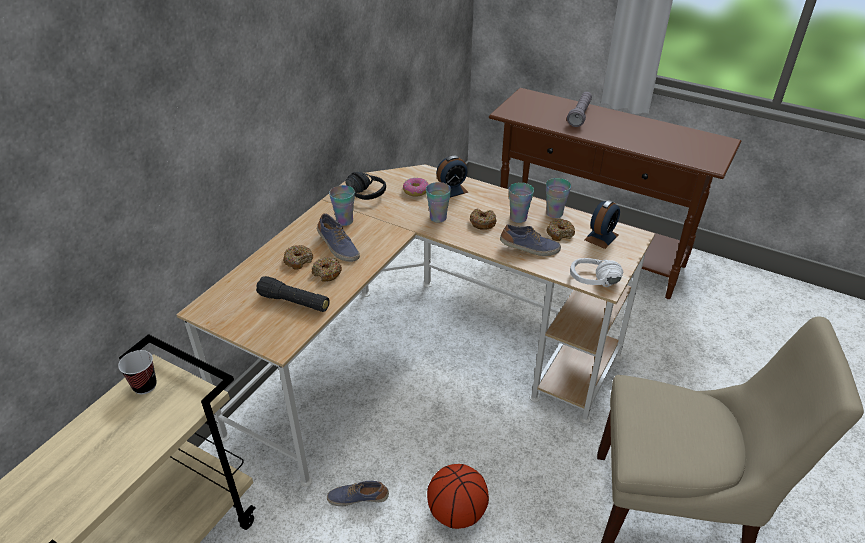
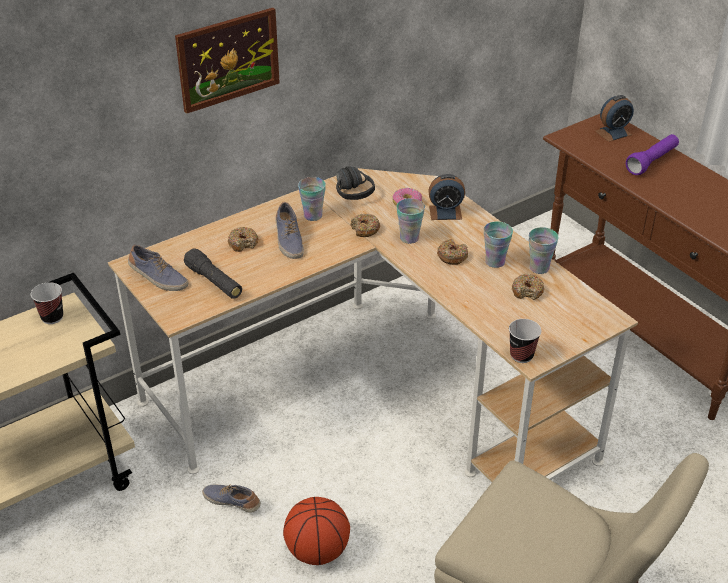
camera: 25 degrees right, 0 degrees up
donut [312,257,342,282] -> donut moved to [350,214,380,237]
shoe [500,224,561,256] -> shoe moved to [128,245,188,291]
grey flashlight [567,92,592,127] -> purple flashlight [626,134,679,175]
white headphones [570,258,623,287] -> cup [509,319,541,363]
alarm clock [584,200,620,249] -> alarm clock moved to [595,95,634,142]
none -> picture [175,8,280,114]

